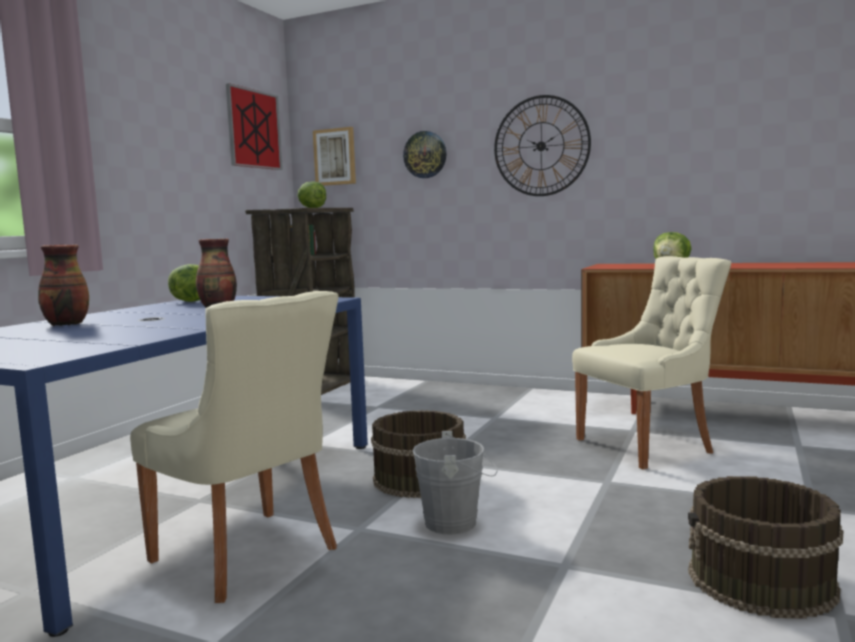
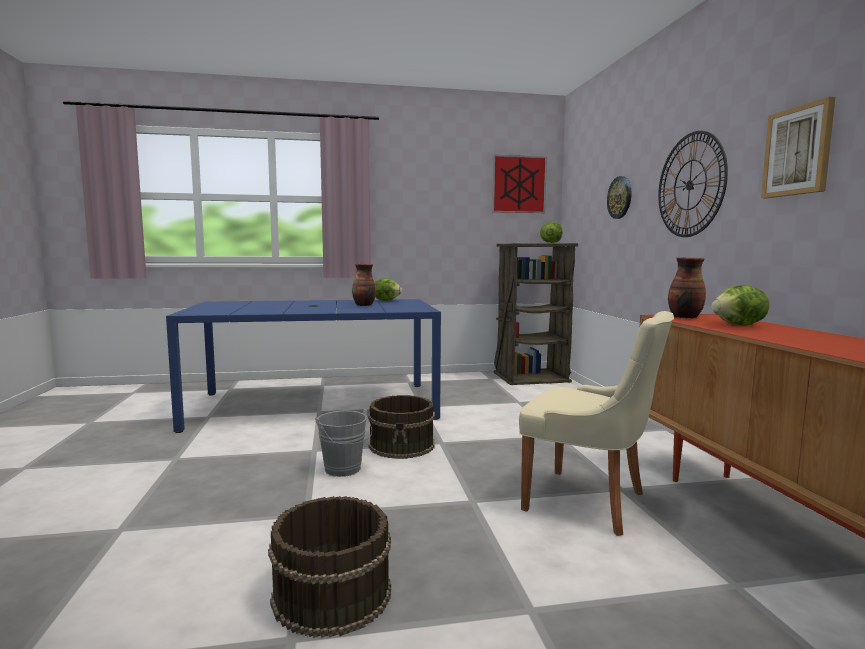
camera: 55 degrees right, 0 degrees up
vase [38,245,89,326] -> vase moved to [668,257,706,318]
beige chair [130,291,339,603] -> none
picture [313,127,356,186] -> picture moved to [761,97,835,198]

